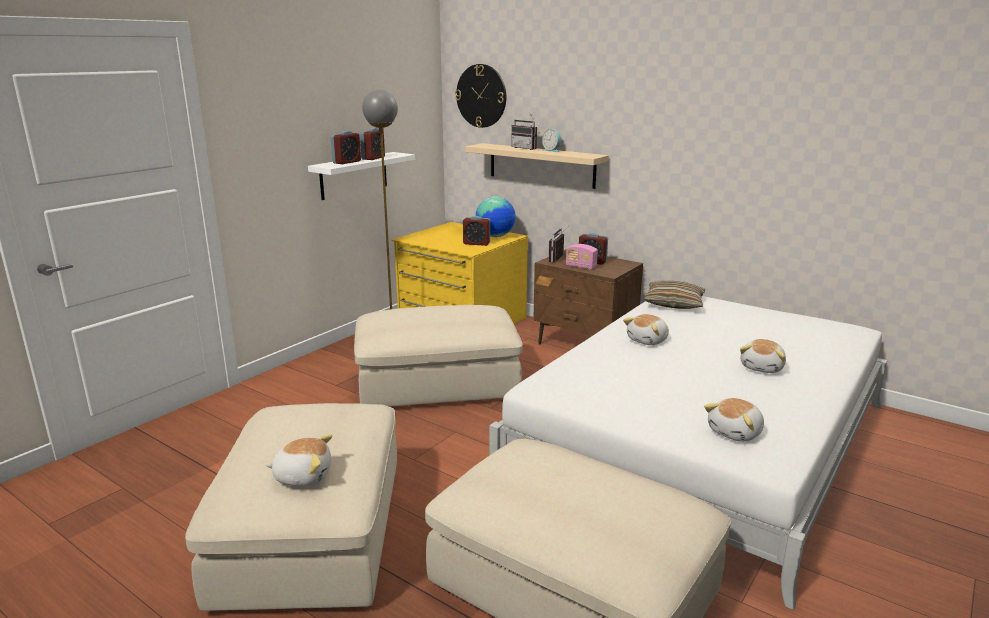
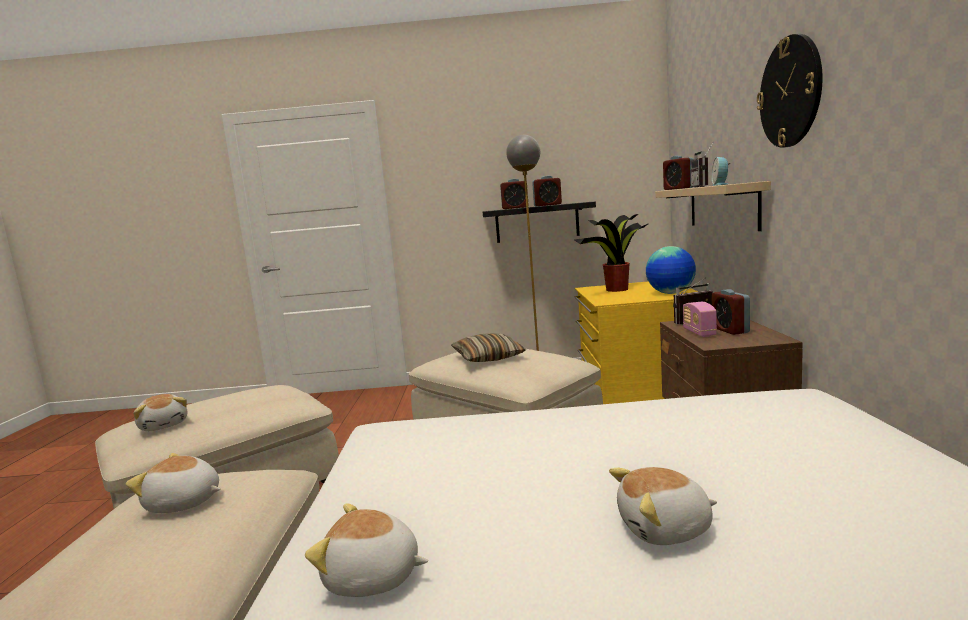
camera: 55 degrees right, 10 degrees down
white shelf [308,152,415,200] -> black shelf [483,202,596,243]
wall clock [455,64,506,128] -> wall clock moved to [757,34,822,148]
alarm clock [463,216,490,246] -> alarm clock moved to [663,156,694,190]
plush toy [623,314,669,345] -> plush toy moved to [126,453,221,513]
pillow [644,280,706,309] -> pillow moved to [451,333,526,362]
none -> potted plant [574,214,648,292]

